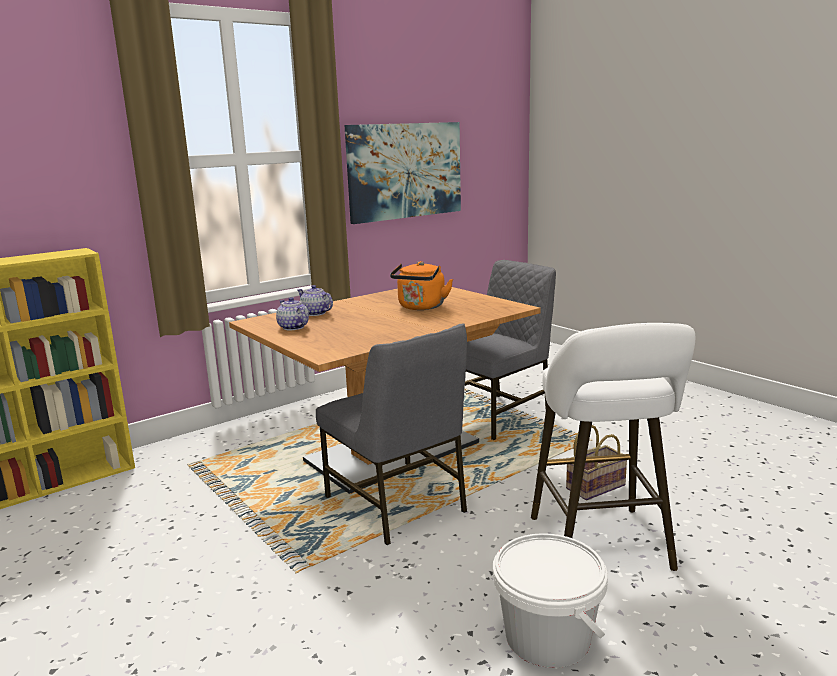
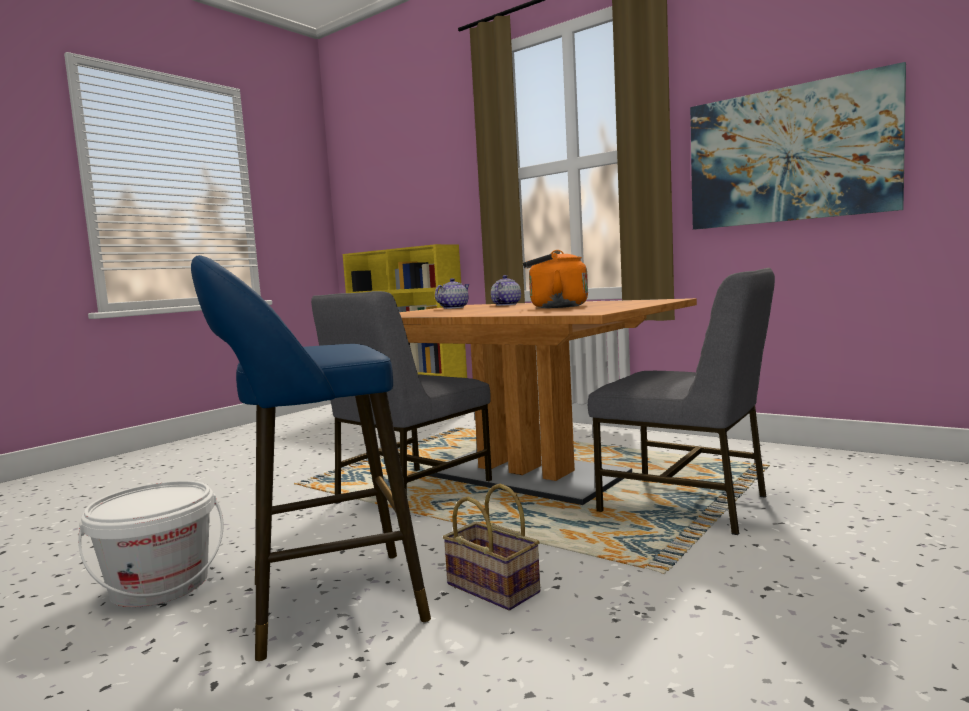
camera: 75 degrees right, 10 degrees down
white stool [531,323,696,571] -> blue stool [191,255,431,661]

